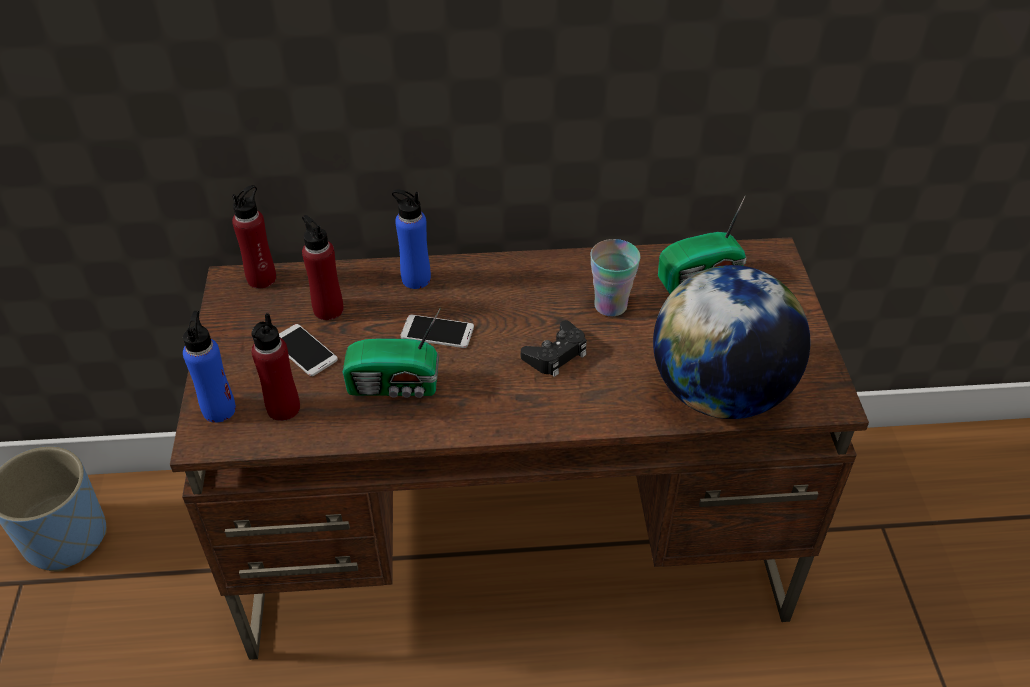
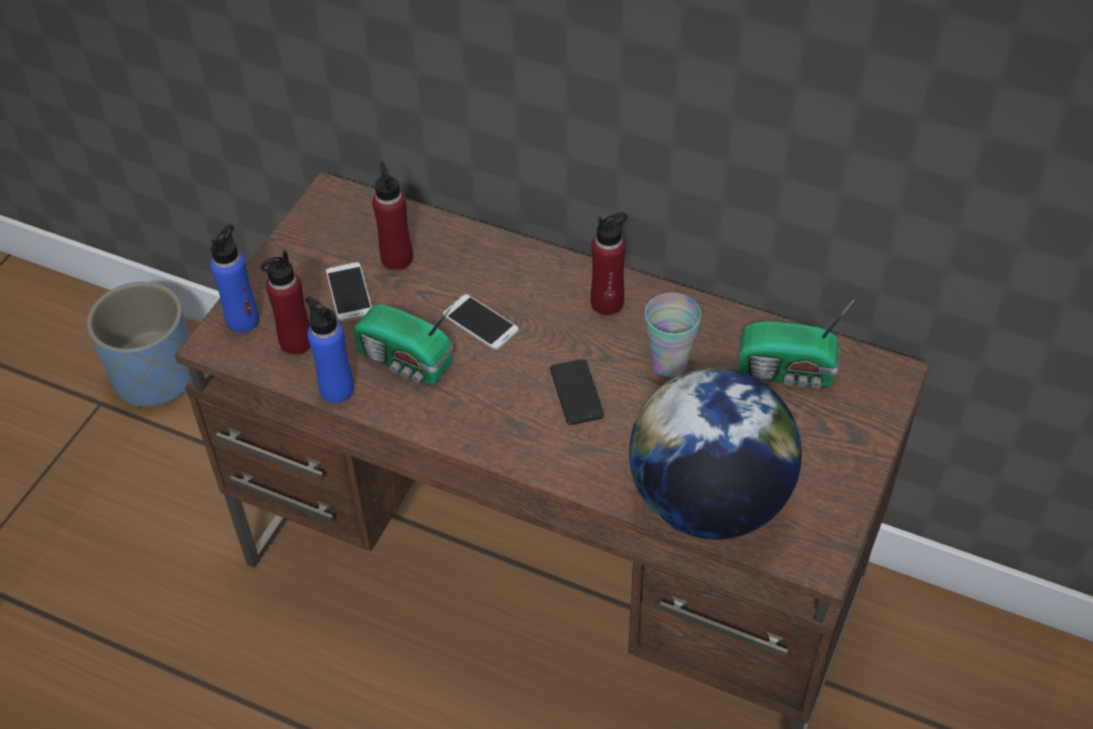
camera: 30 degrees right, 5 degrees up
red bottle [232,185,276,288] -> red bottle moved to [591,213,628,315]
blue bottle [392,189,431,289] -> blue bottle moved to [305,297,354,403]
black game controller [521,320,587,377] -> phone [550,359,604,425]

